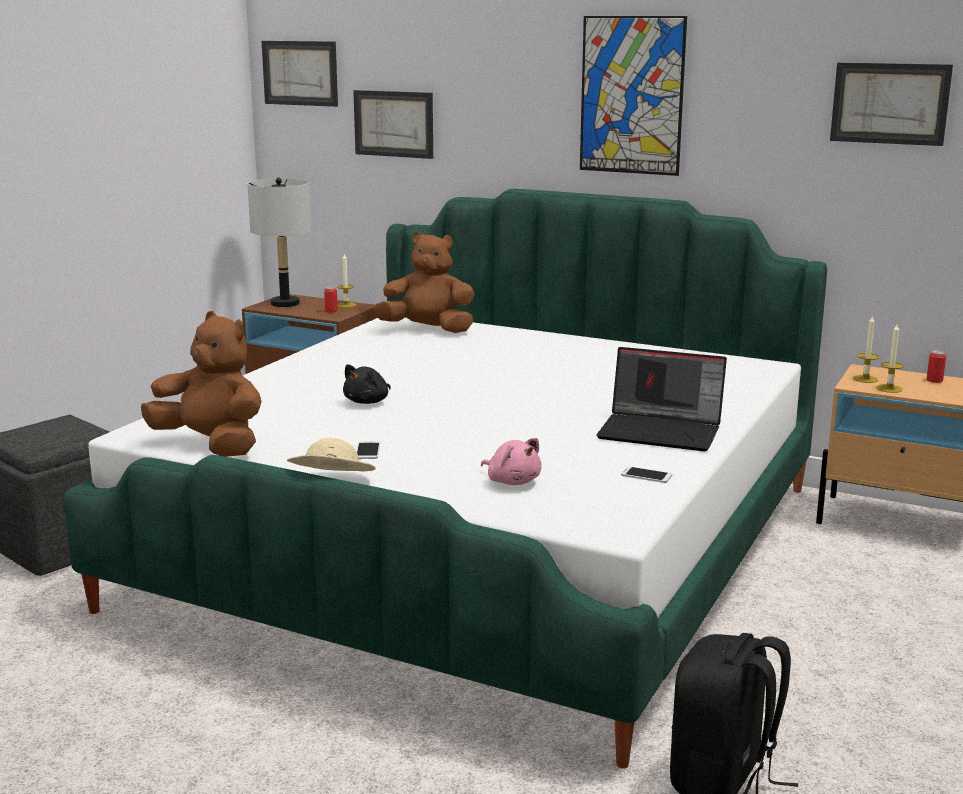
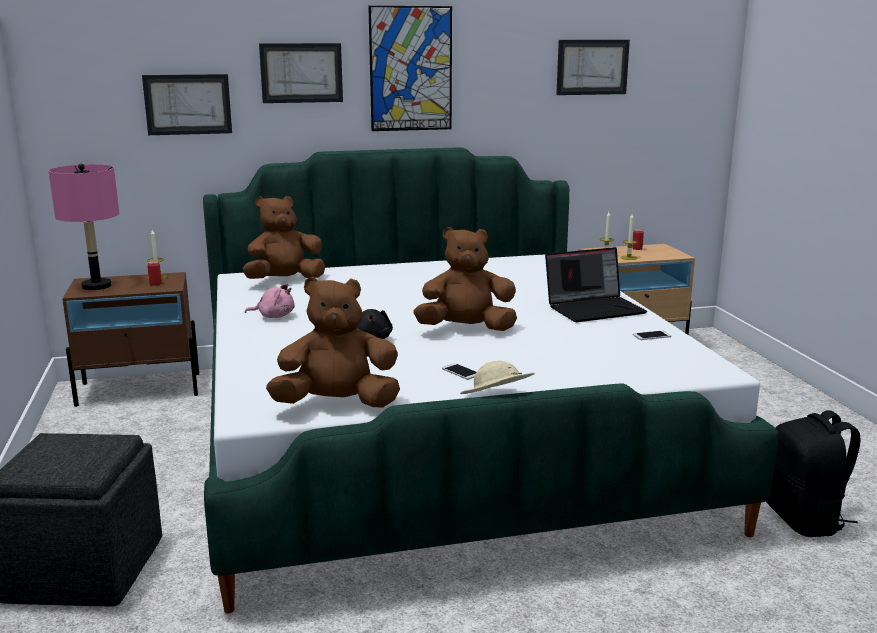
camera: 40 degrees left, 0 degrees up
grey table lamp [247,177,312,307] -> pink table lamp [48,164,119,290]
picture [262,41,338,107] -> picture moved to [259,43,343,103]
pink plush toy [481,438,541,485] -> pink plush toy moved to [245,283,295,318]
none -> brown plush toy [413,227,517,331]

